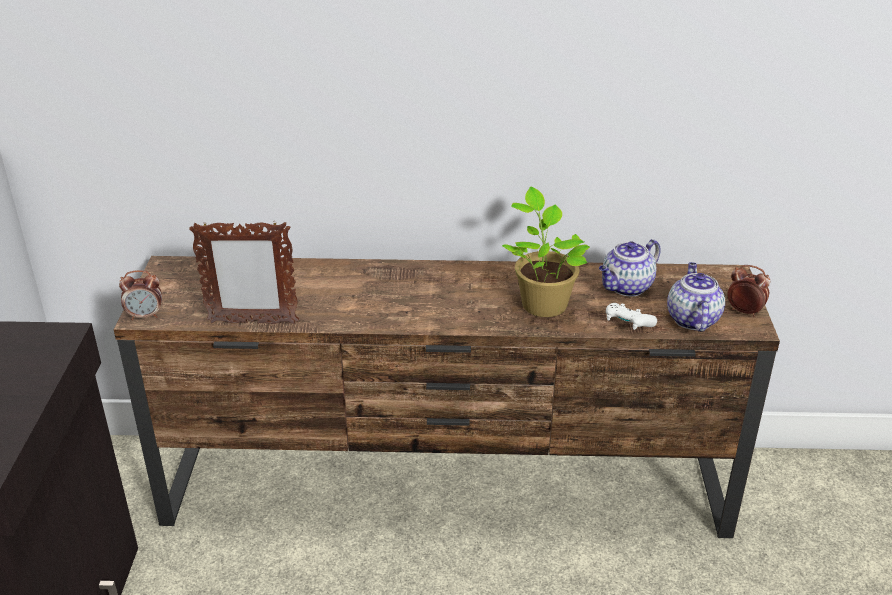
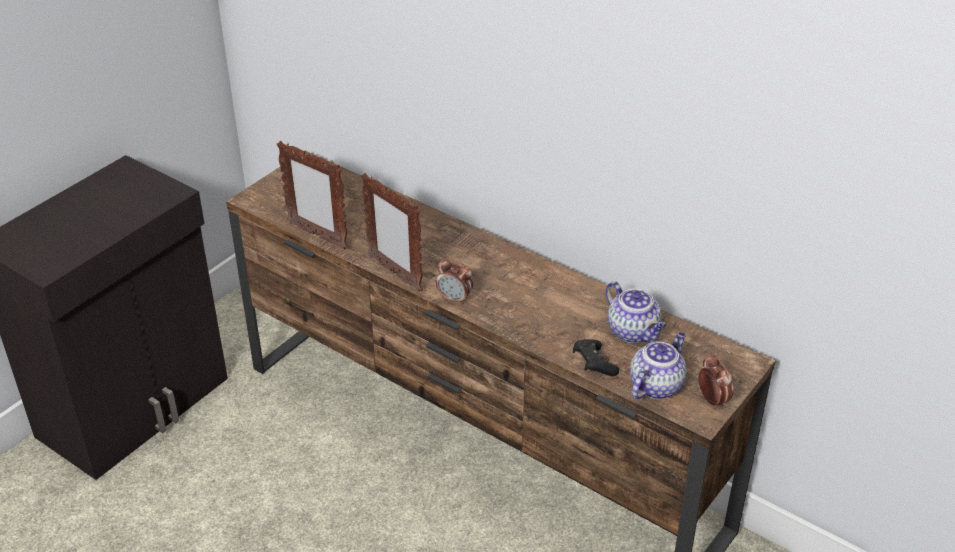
camera: 35 degrees right, 5 degrees up
alarm clock [119,270,162,320] -> alarm clock moved to [436,258,473,305]
potted plant [502,187,590,317] -> none
teapot [599,239,661,296] -> teapot turned 120 degrees counterclockwise [606,281,666,343]
white game controller [606,303,657,330] -> black game controller [573,339,619,376]
none -> picture frame [361,173,423,292]

